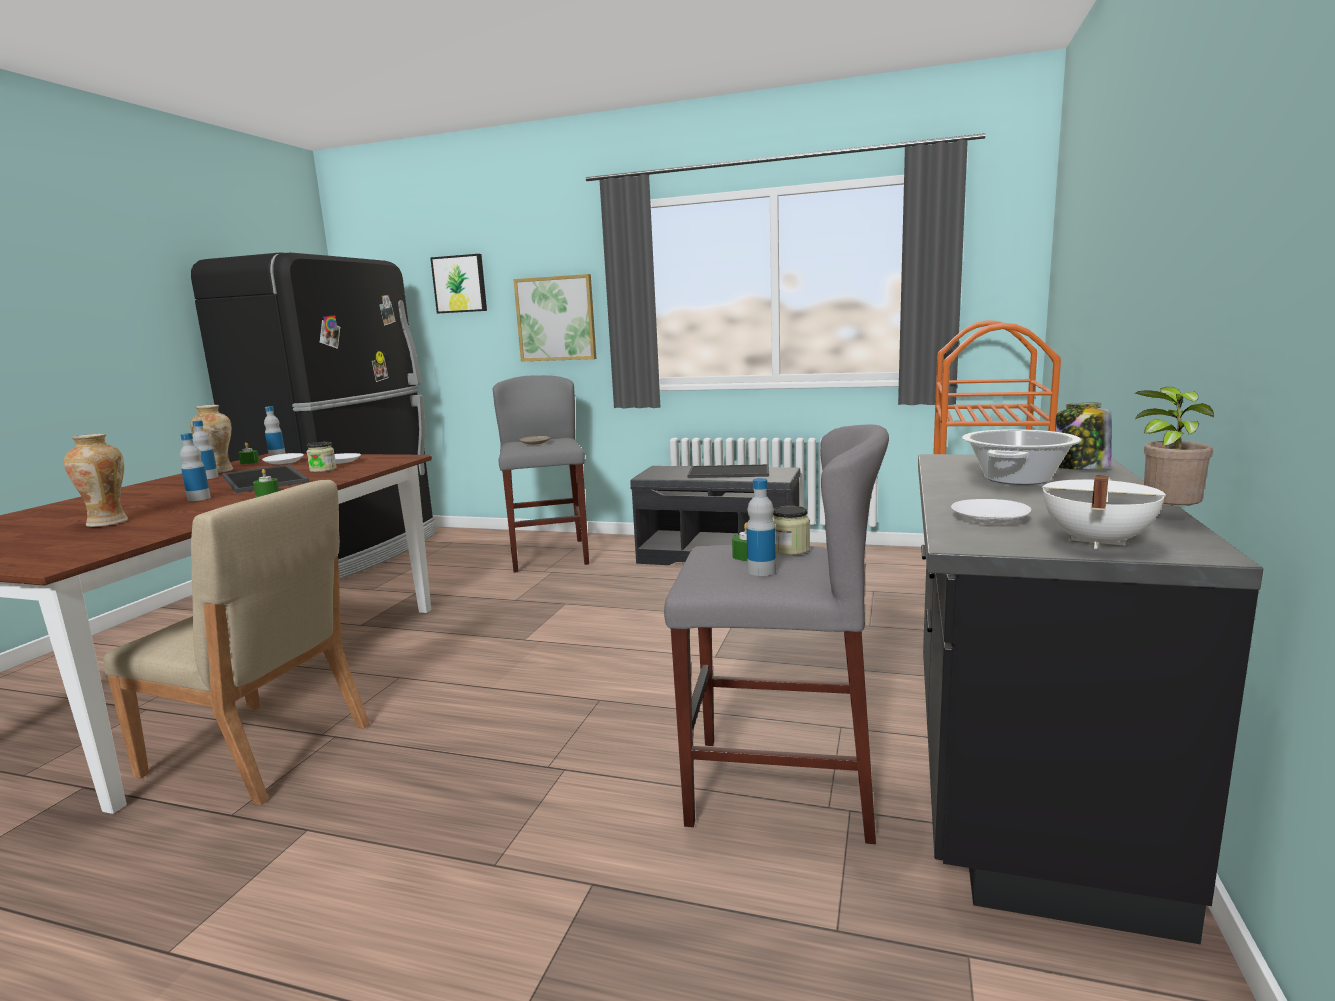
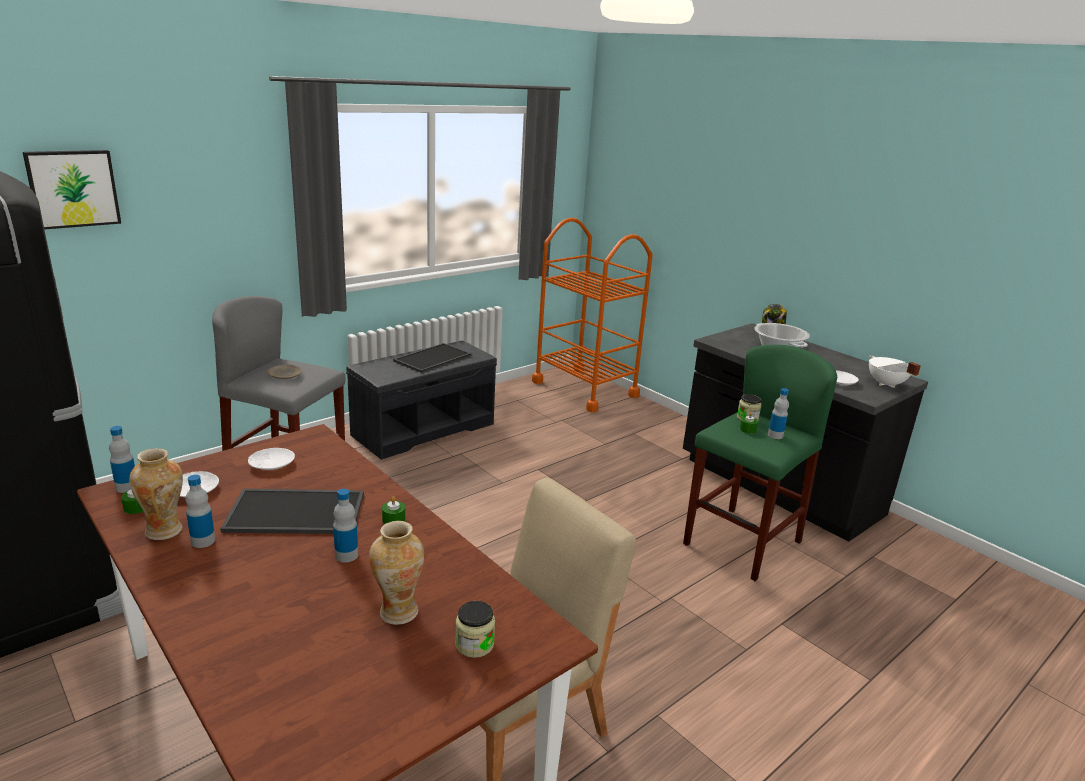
camera: 60 degrees left, 10 degrees up
jar [306,442,337,472] -> jar moved to [455,601,495,658]
picture [513,274,596,362] -> none
grey stool [664,424,889,844] -> green stool [683,345,837,581]
potted plant [1134,387,1214,506] -> none

